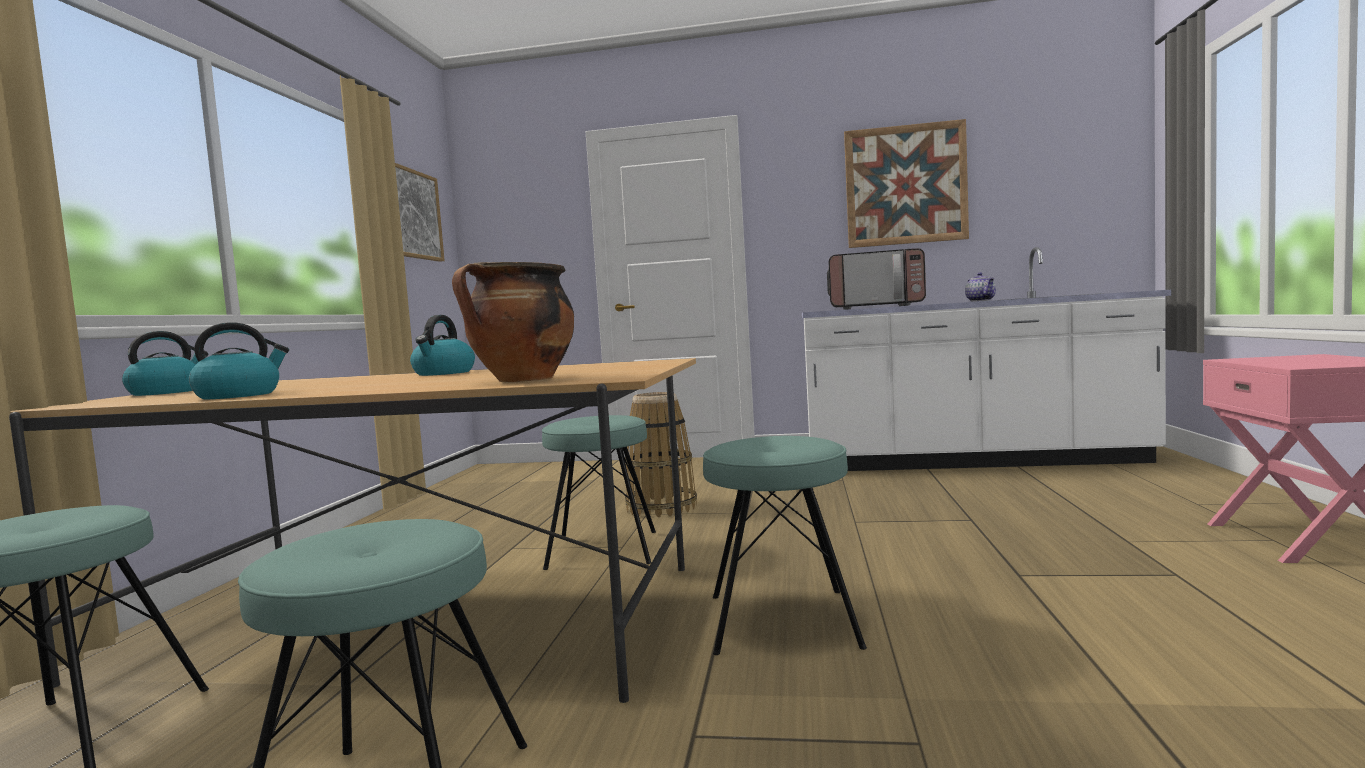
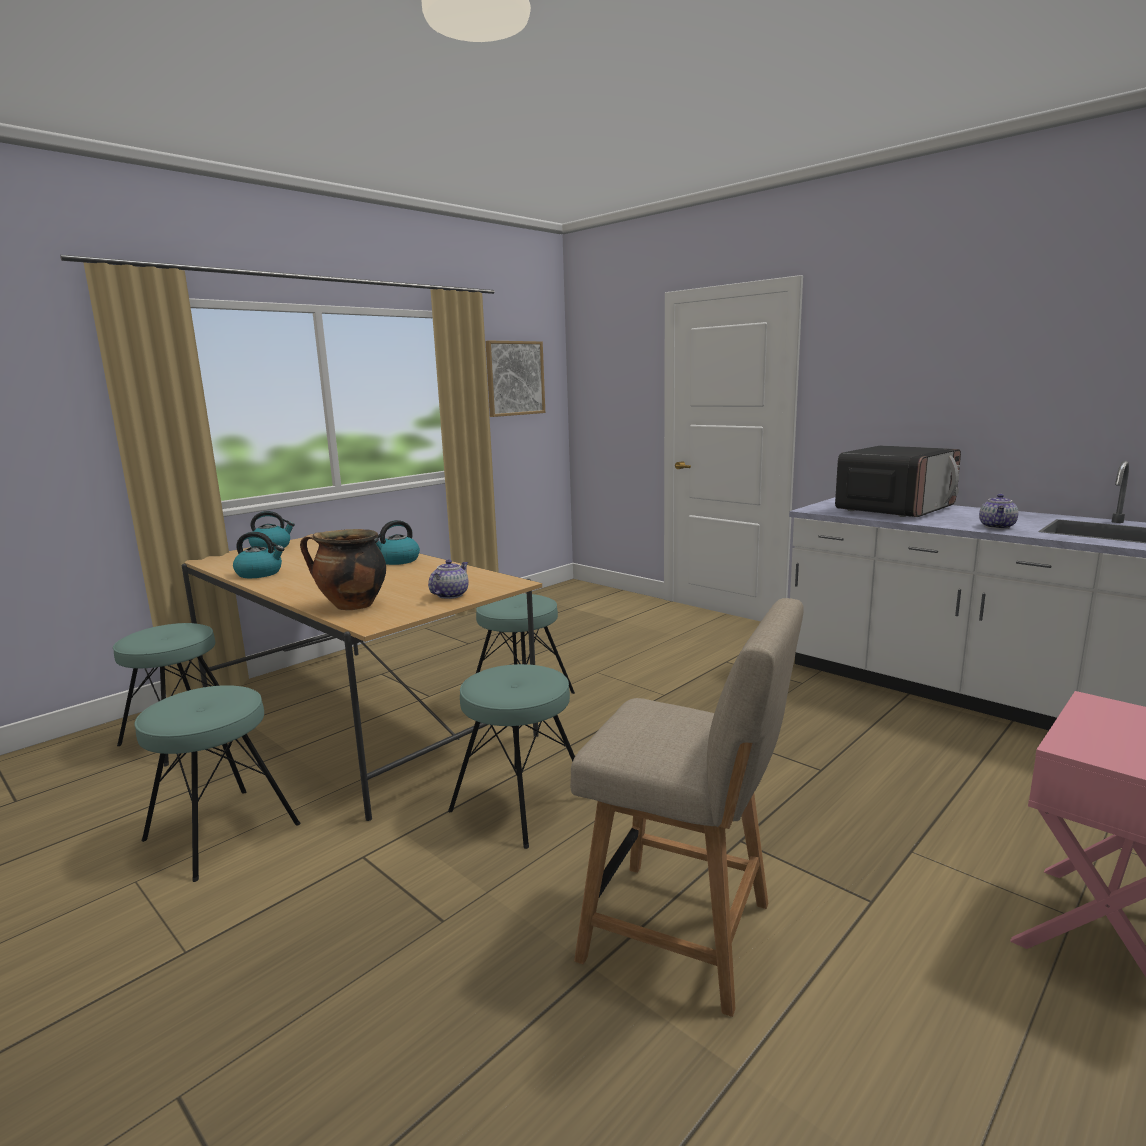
camera: 35 degrees right, 10 degrees up
basket [625,392,697,517] -> none
microwave [827,248,926,310] -> microwave turned 90 degrees counterclockwise [835,446,961,517]
picture [844,119,969,248] -> none
none -> teapot [428,560,468,599]
none -> beige chair [570,598,804,1017]

